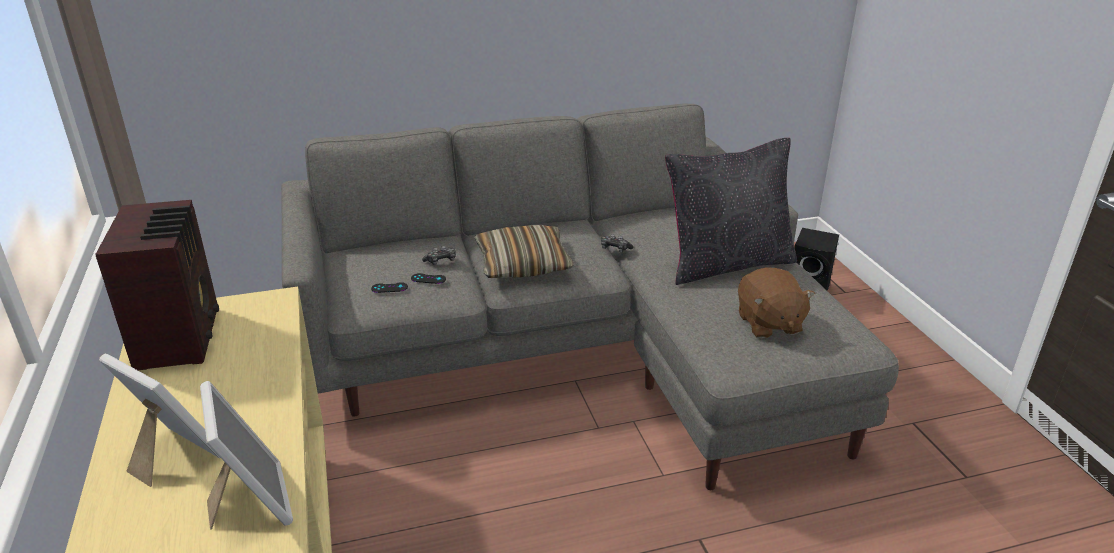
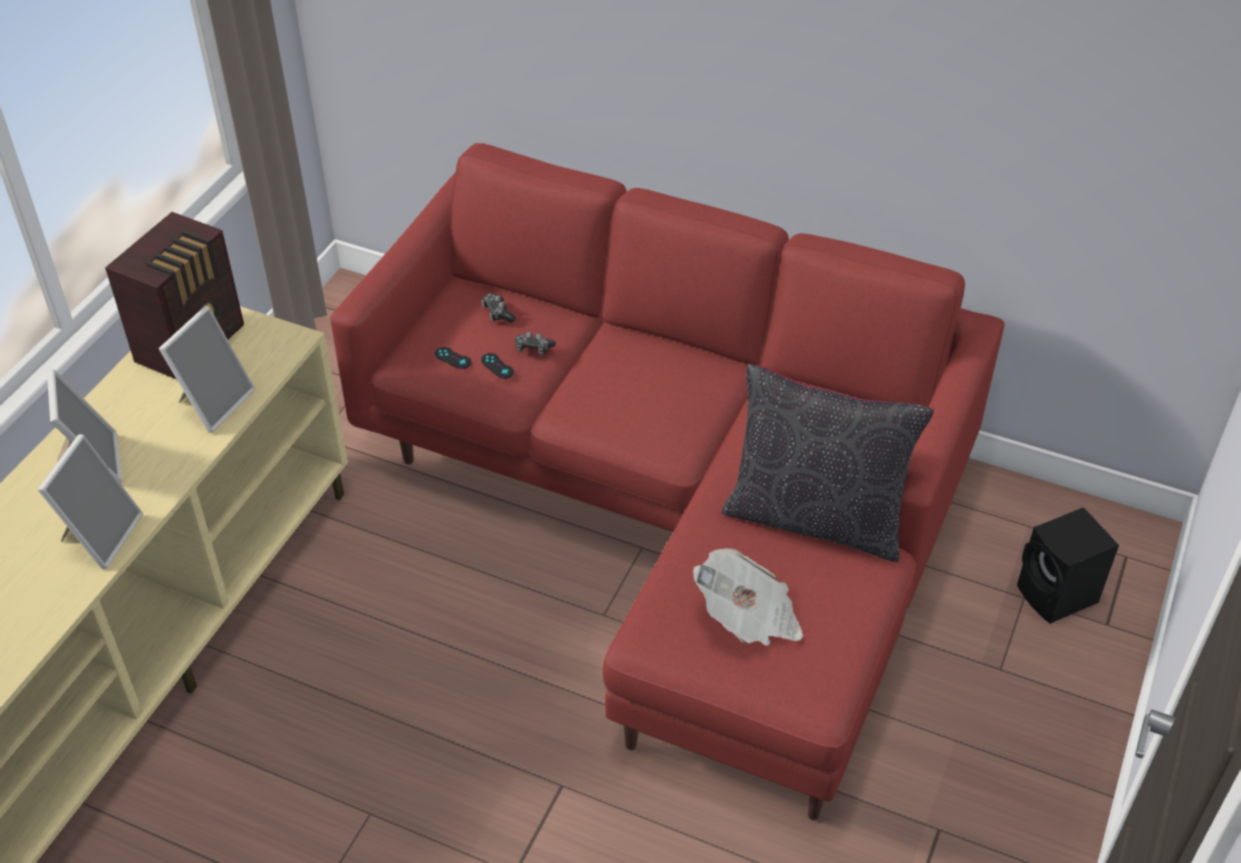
camera: 40 degrees right, 15 degrees up
grey sofa [281,104,899,490] -> red sofa [330,143,1005,820]
pillow [474,225,574,278] -> none
game controller [601,234,633,253] -> game controller moved to [481,293,516,322]
brown plush toy [738,267,815,339] -> newspaper [693,548,803,646]
none -> picture frame [159,306,255,433]

